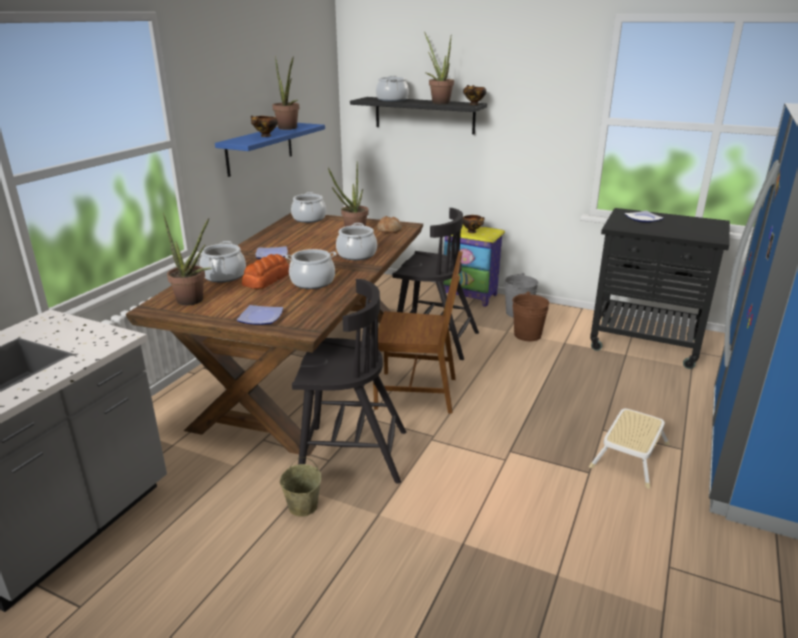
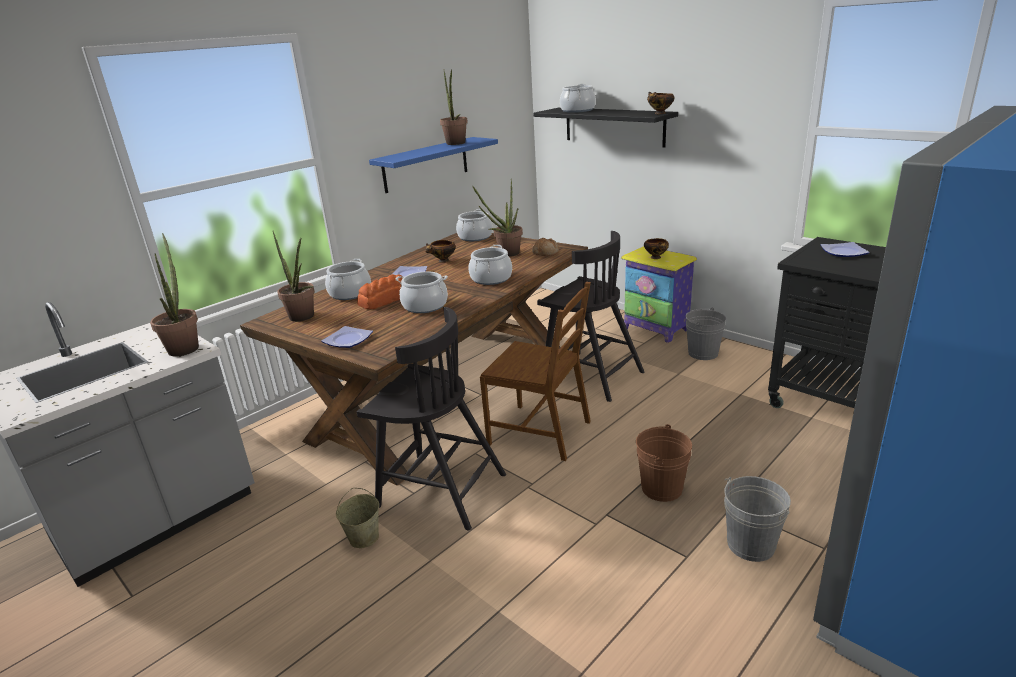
camera: 20 degrees right, 0 degrees up
bowl [251,115,278,137] -> bowl moved to [426,240,456,263]
potted plant [424,32,454,104] -> potted plant moved to [150,233,199,357]
brown bucket [512,292,549,341] -> brown bucket moved to [636,424,692,502]
beige step ladder [589,408,670,489] -> grey bucket [724,476,791,562]

